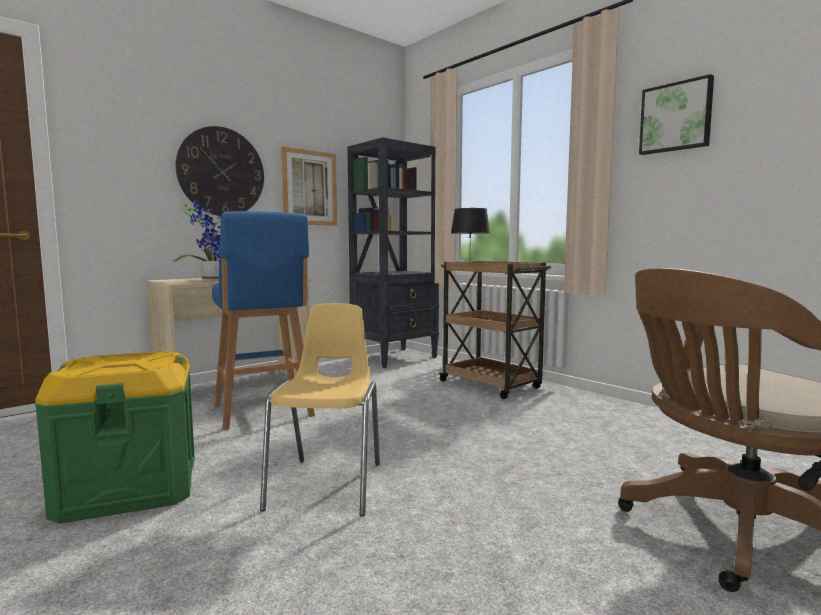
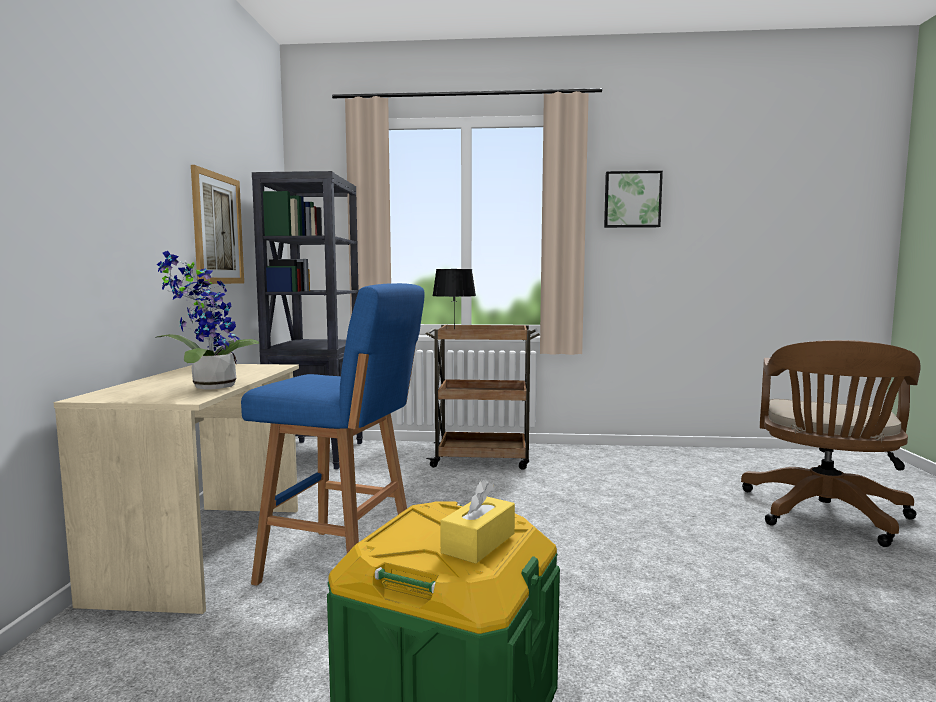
camera: 45 degrees left, 0 degrees up
wall clock [176,126,264,216] -> none
yellow chair [260,303,380,516] -> none
none -> yellow tissue box [440,480,515,564]

